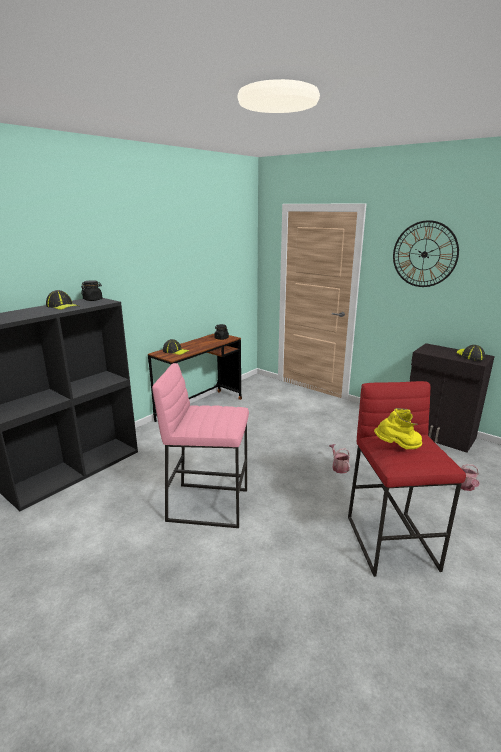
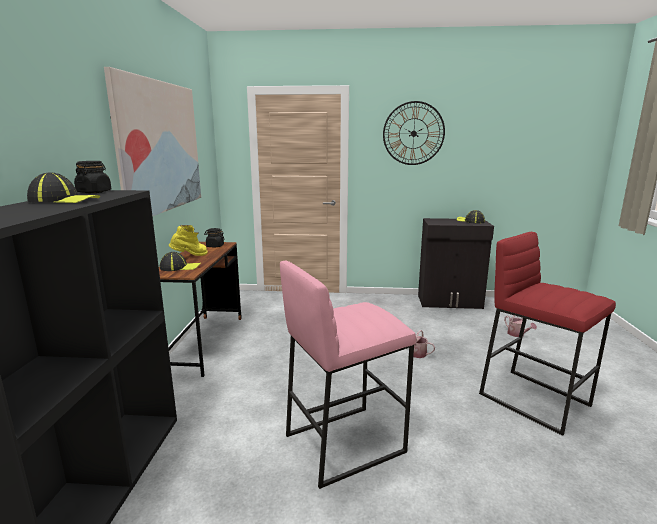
camera: 35 degrees left, 5 degrees down
yellow boot [374,408,422,449] -> yellow boot moved to [169,225,208,256]
none -> picture [104,67,201,216]

